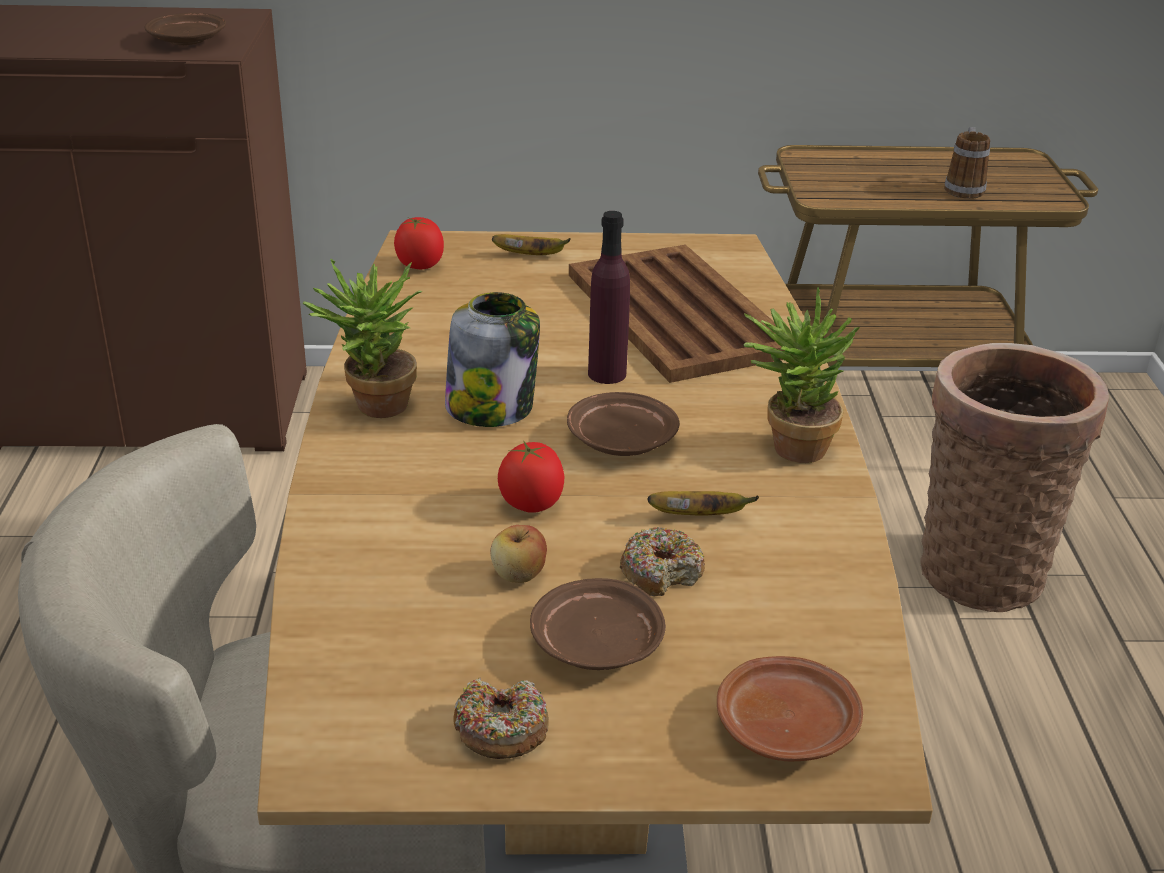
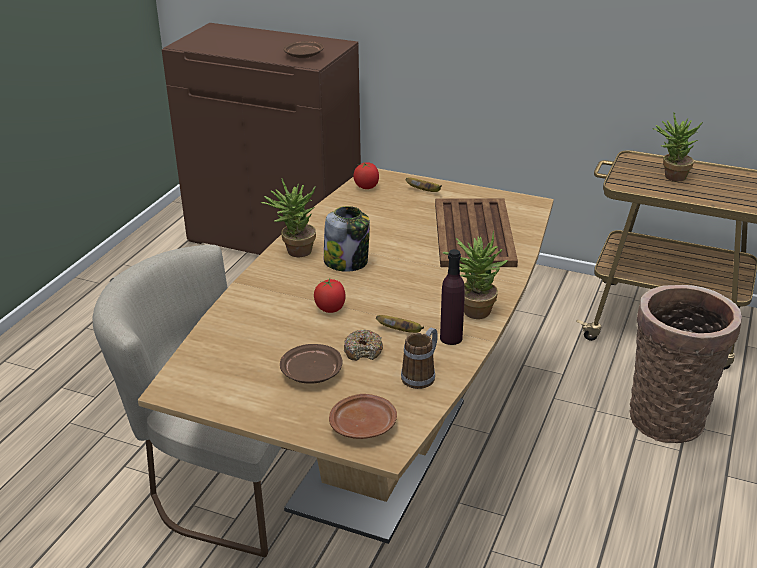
camera: 25 degrees right, 0 degrees up
donut [453,677,549,759] -> none
apple [490,525,547,583] -> none
brown plate [567,392,680,456] -> none
purple bottle [588,211,630,384] -> purple bottle moved to [440,249,465,345]
mug [944,127,990,199] -> mug moved to [401,328,438,389]
none -> potted plant [653,112,703,181]

